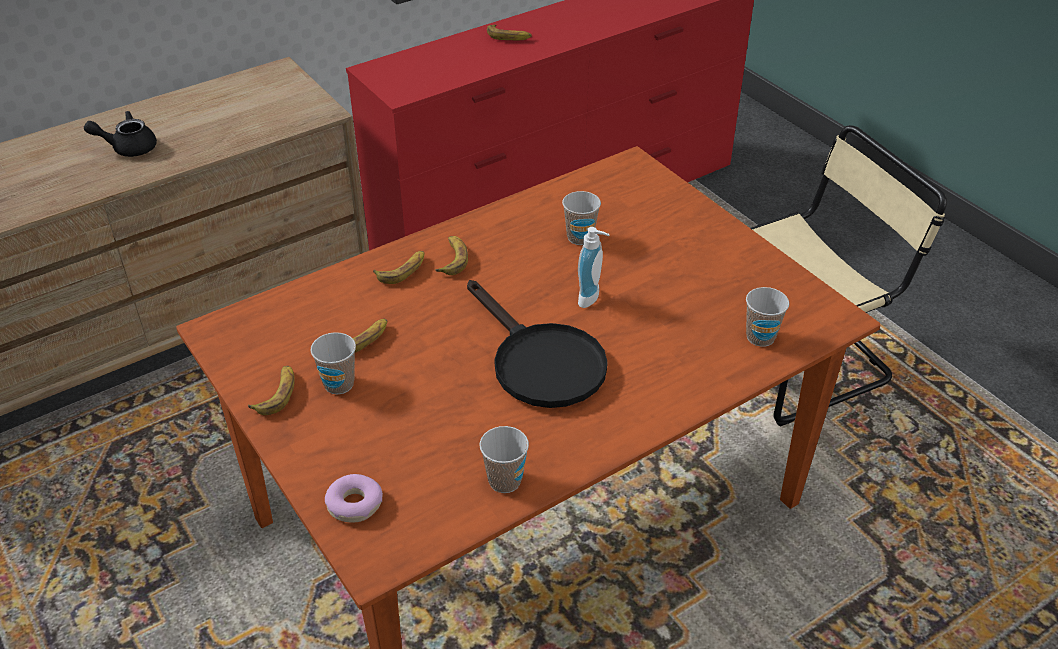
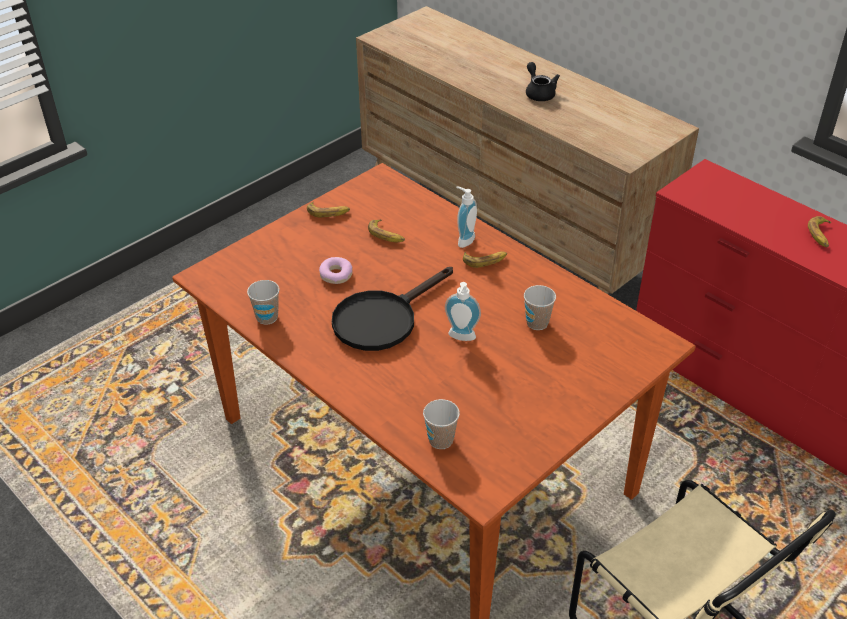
camera: 80 degrees right, 0 degrees up
cup [311,332,356,395] -> none
donut [325,474,383,523] -> donut moved to [319,257,353,284]
banana [373,251,424,284] -> soap dispenser [456,186,477,248]

